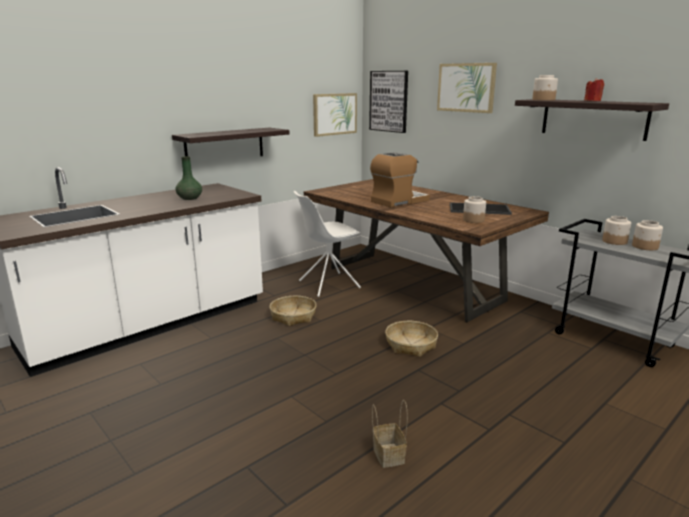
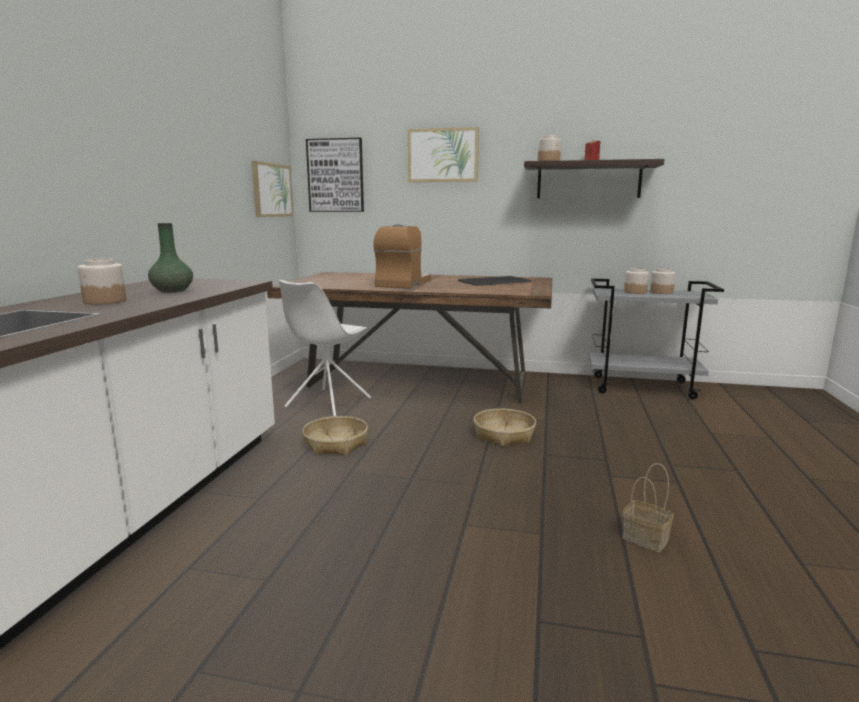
camera: 35 degrees left, 5 degrees down
shelf [172,128,289,156] -> none
jar [463,196,486,223] -> jar moved to [78,259,126,304]

